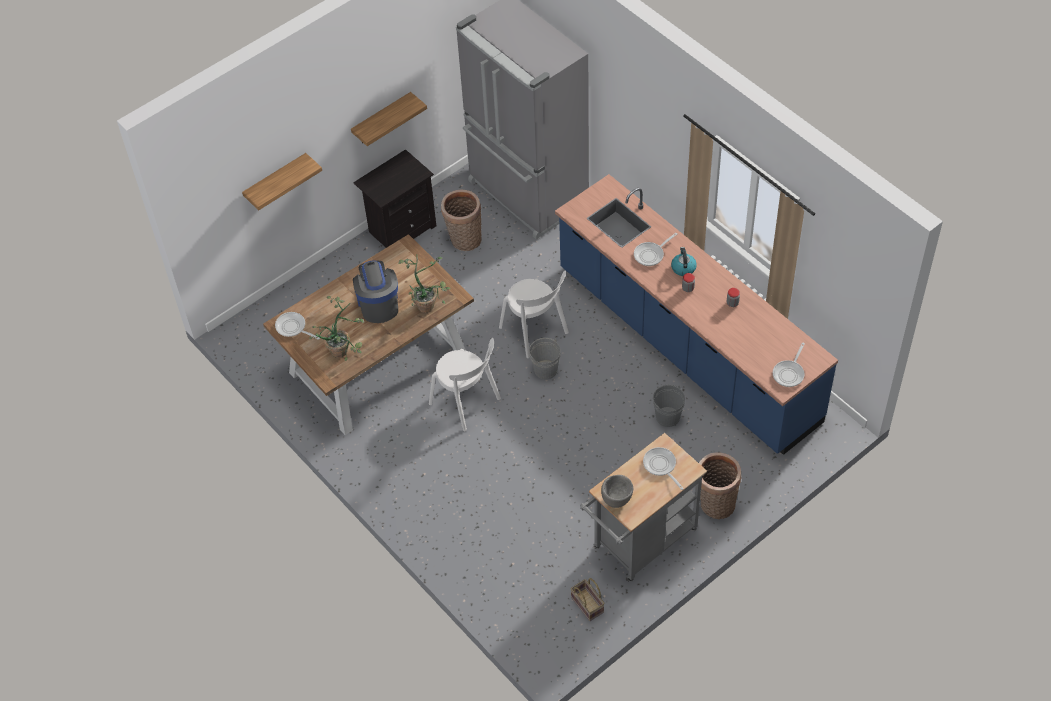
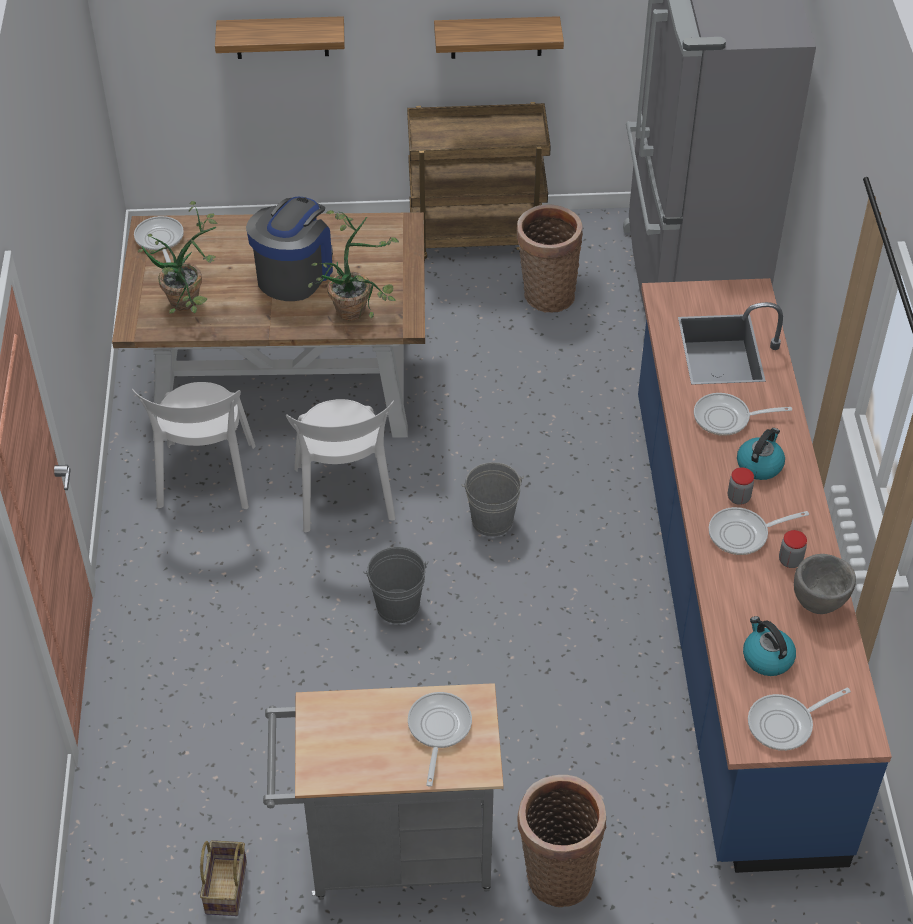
camera: 35 degrees right, 5 degrees down
black nightstand [353,149,436,248] -> brown cart [407,102,551,262]
white chair [499,270,569,358] -> white chair moved to [132,382,256,509]
grey bowl [601,475,633,508] -> grey bowl moved to [794,554,856,614]
grey bucket [653,385,685,427] -> grey bucket moved to [363,547,429,624]
none -> frying pan [709,507,809,555]
none -> kettle [743,616,796,676]

